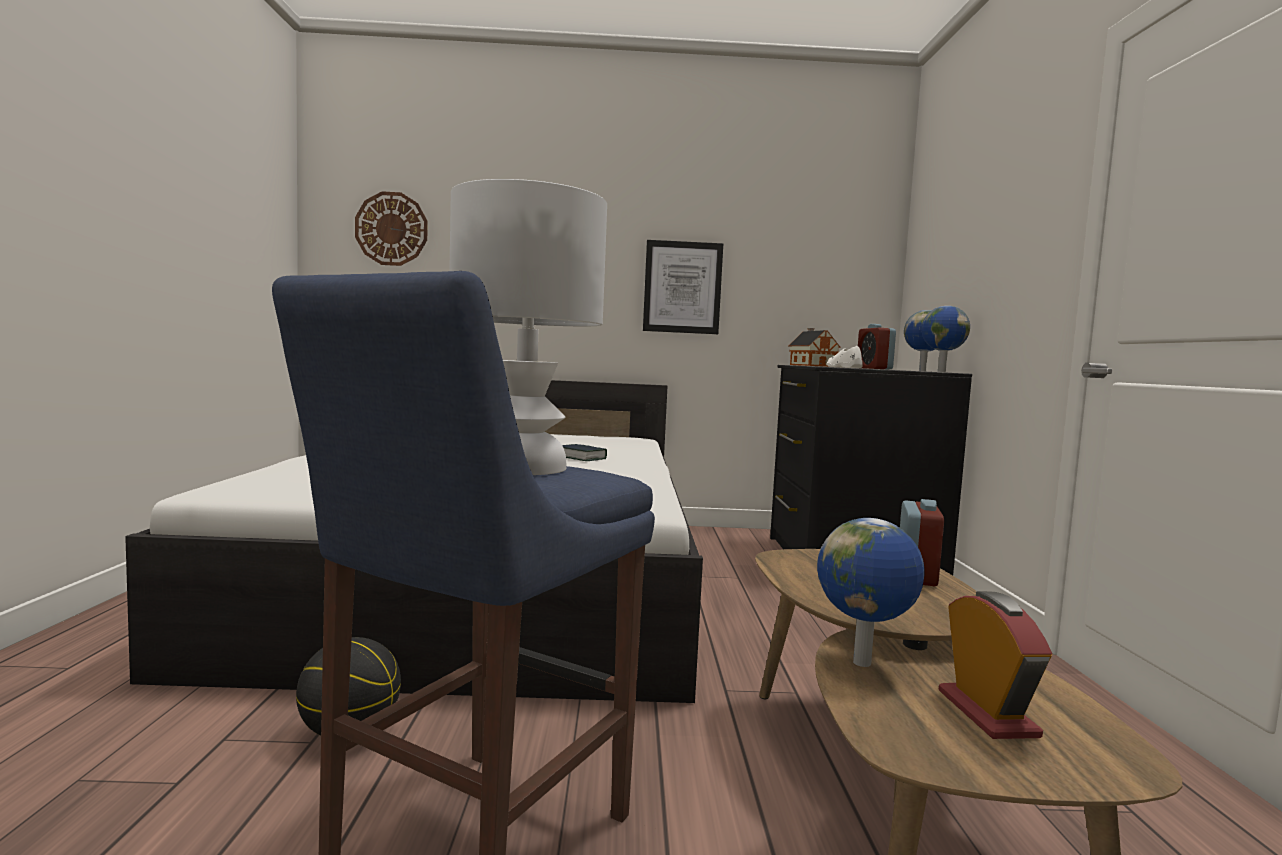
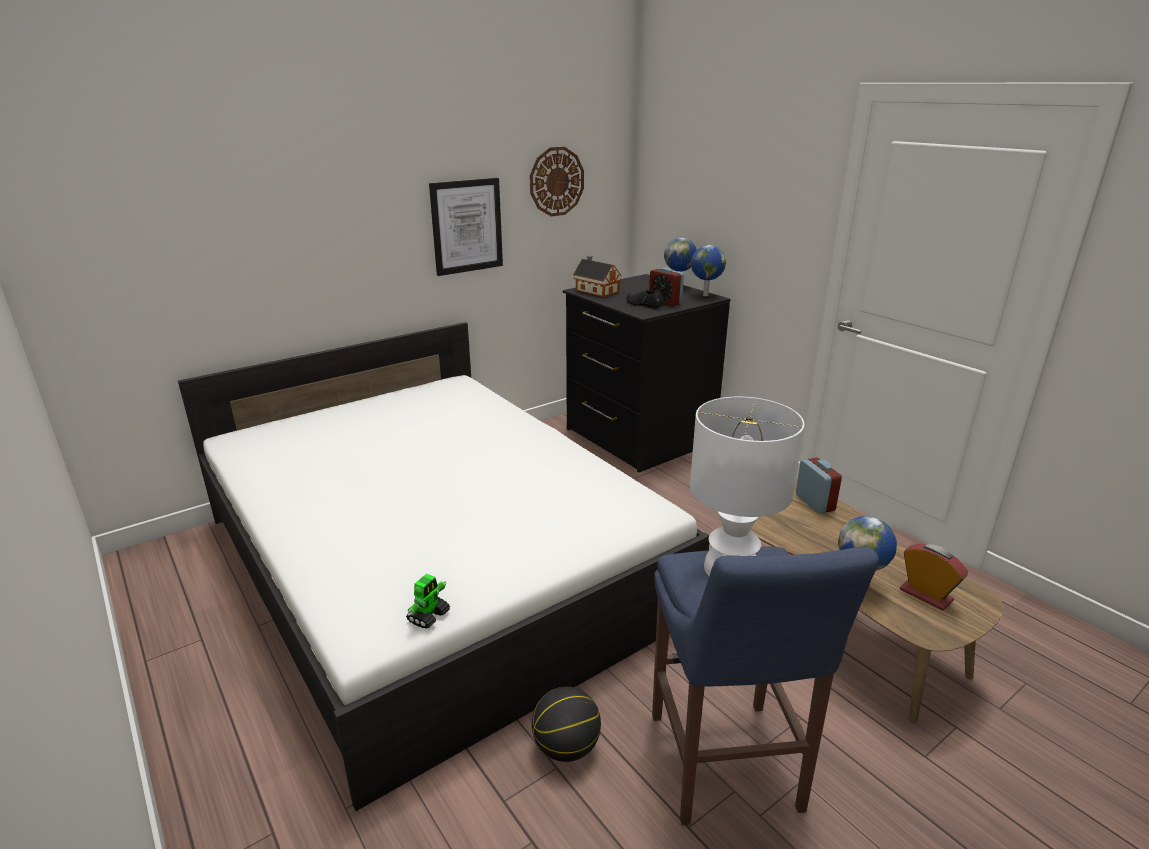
camera: 35 degrees left, 20 degrees up
wall clock [355,191,428,266] -> wall clock moved to [530,147,584,216]
book [562,444,607,461] -> none
white shoe [827,346,863,368] -> black shoe [626,290,663,309]
none -> toy robot [406,574,450,629]

